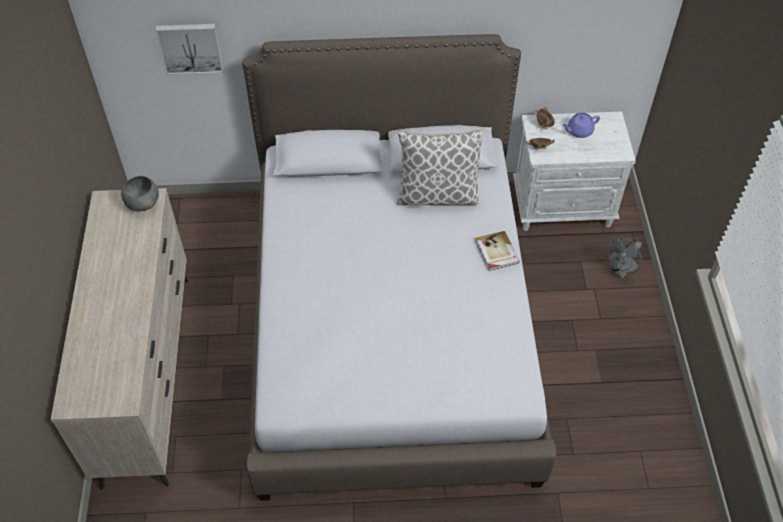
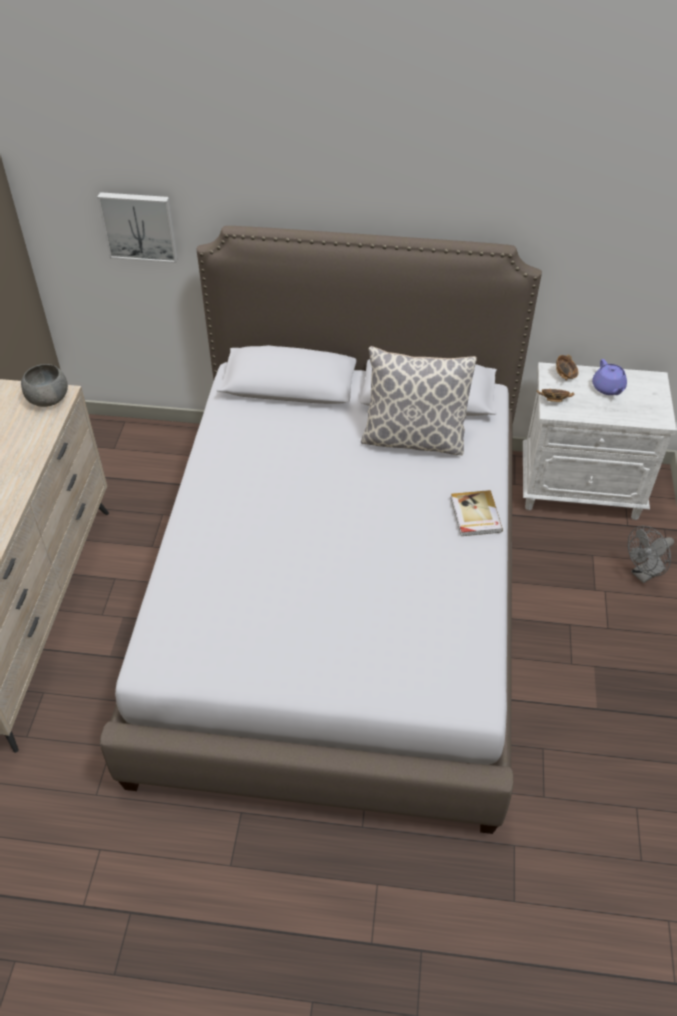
camera: 10 degrees right, 5 degrees down
purple teapot [562,113,600,138] -> purple teapot turned 90 degrees counterclockwise [592,359,627,395]

